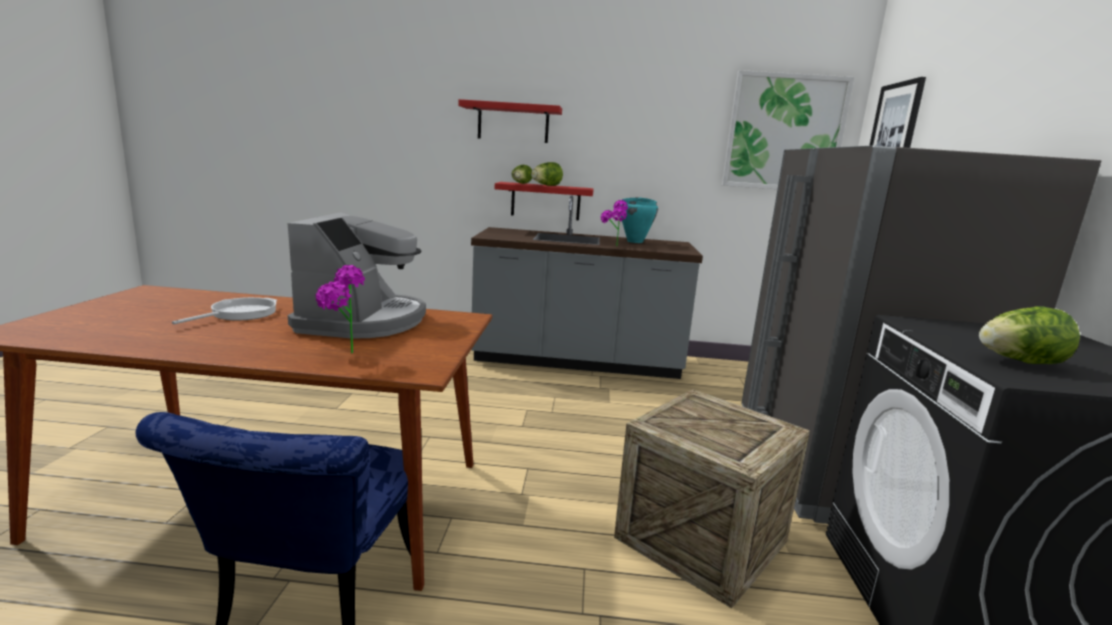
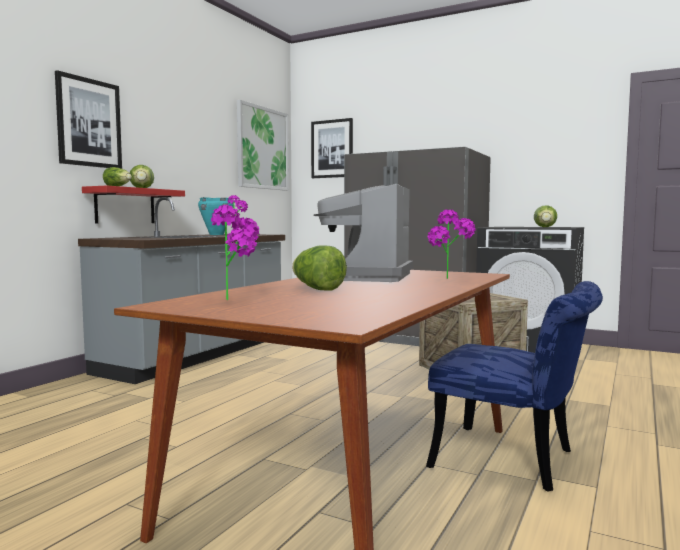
camera: 65 degrees left, 10 degrees down
frying pan [172,297,277,324] -> lettuce [292,245,347,291]
coffee machine [287,212,426,339] -> coffee machine turned 105 degrees counterclockwise [314,184,413,282]
red shelf [458,99,562,143] -> picture [55,70,122,169]
none -> potted plant [211,206,260,300]

